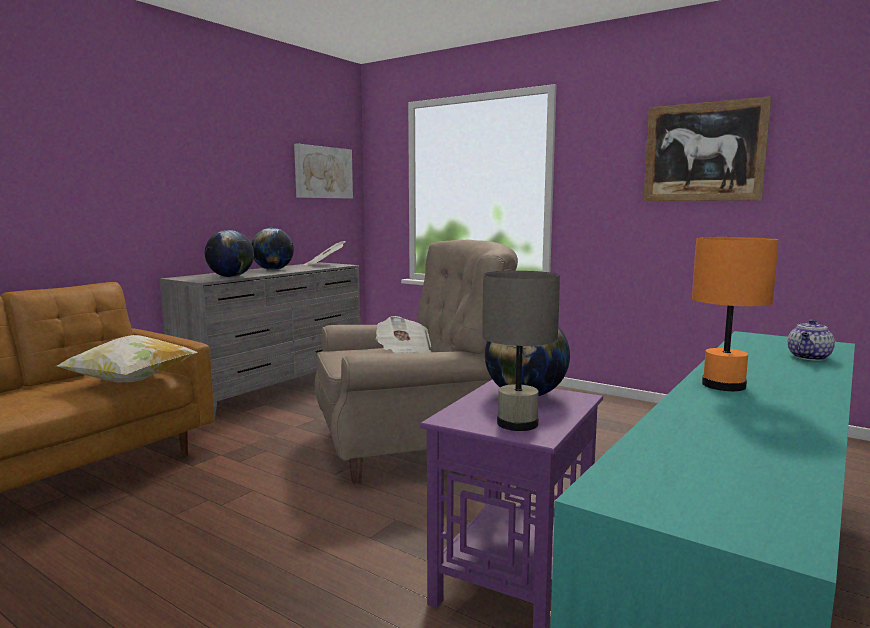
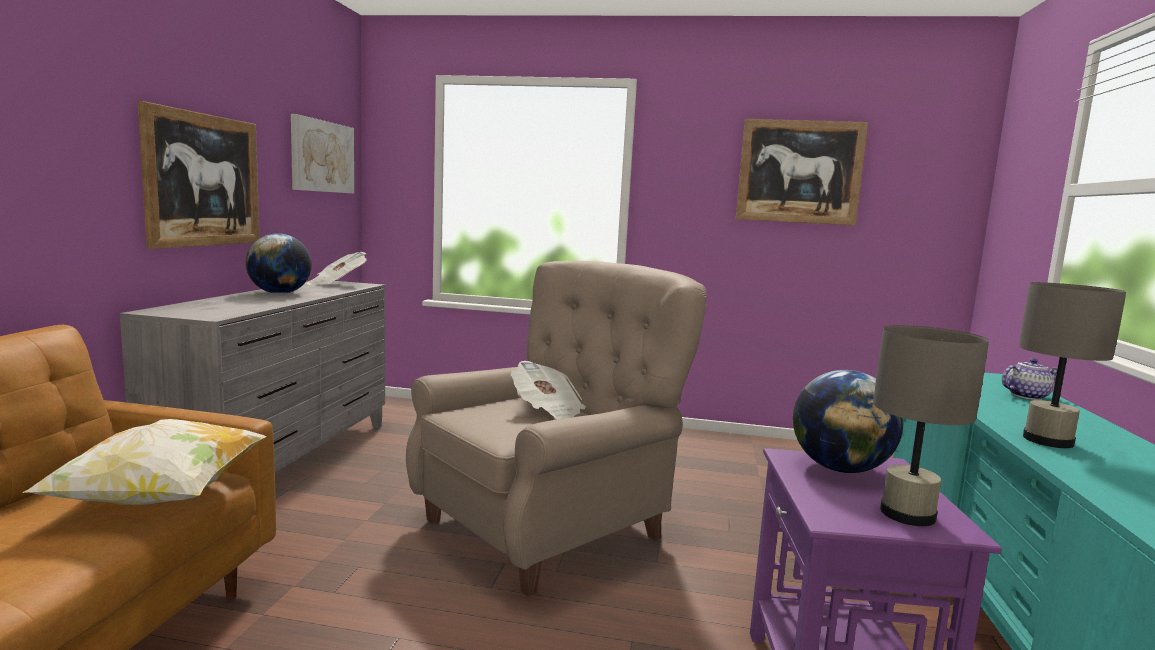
camera: 25 degrees left, 0 degrees up
globe [205,230,254,277] -> none
orange table lamp [692,237,778,391] -> grey table lamp [1019,282,1126,448]
teapot [788,319,835,361] -> teapot turned 120 degrees counterclockwise [1002,358,1058,400]
none -> picture [138,101,259,249]

